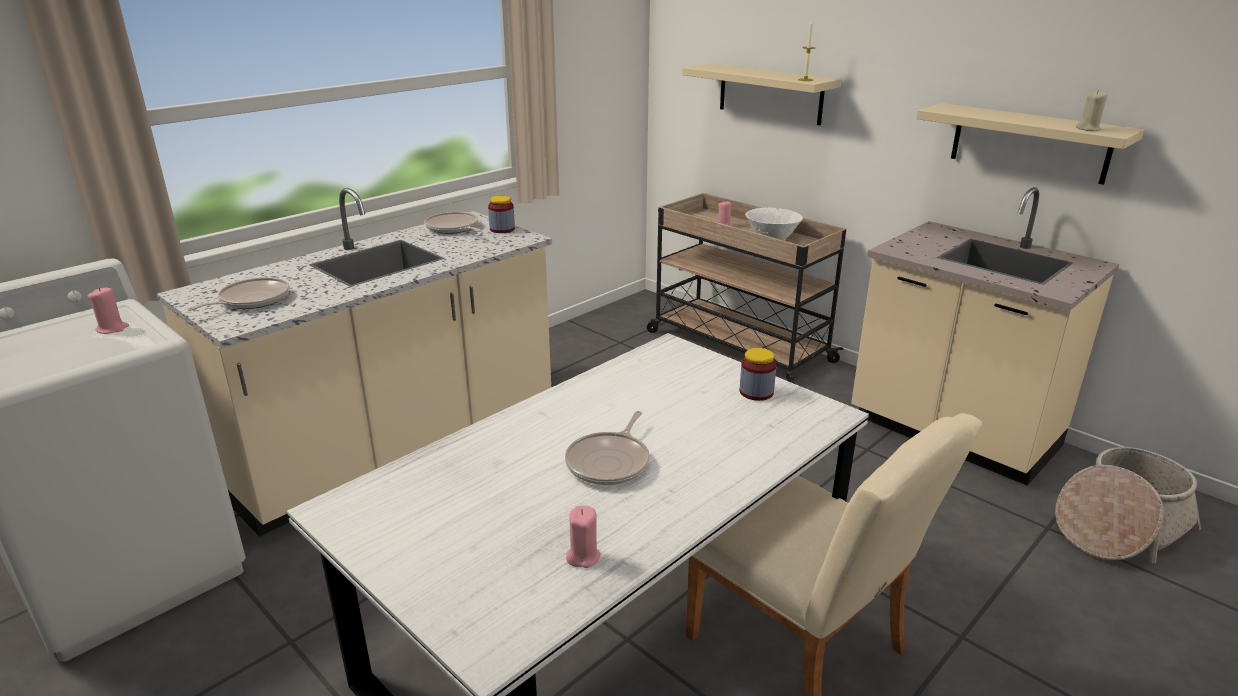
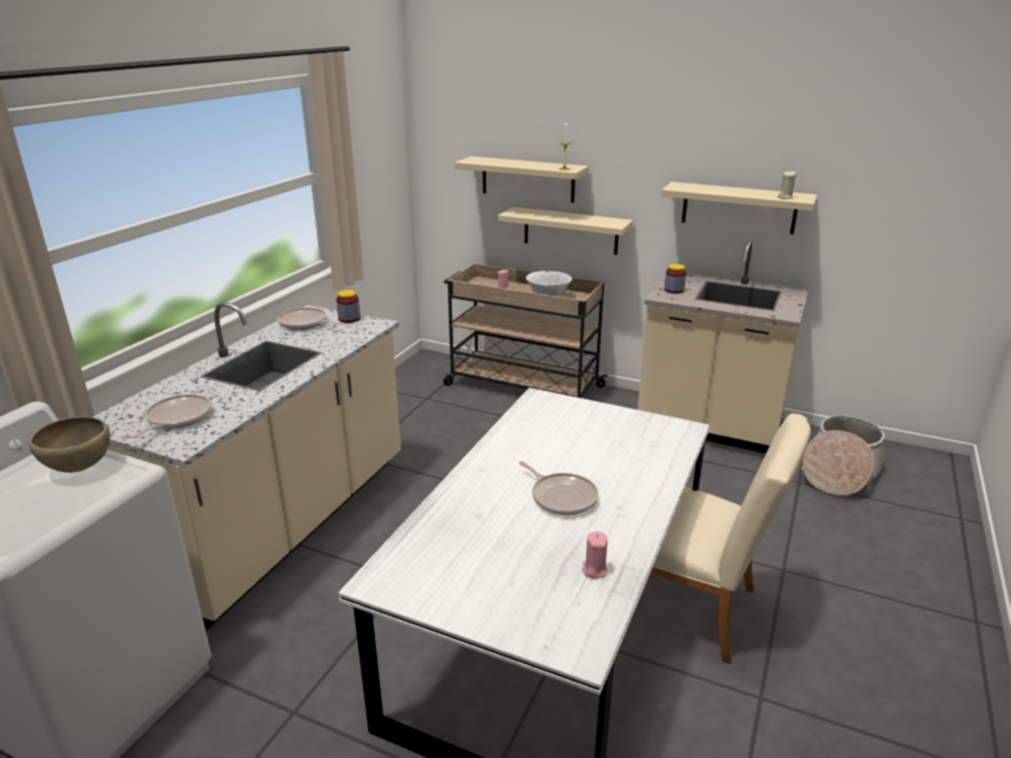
camera: 20 degrees left, 0 degrees up
pink candle [88,287,129,334] -> brown bowl [29,417,110,473]
frying pan [565,411,650,485] -> frying pan turned 45 degrees counterclockwise [519,461,598,515]
jar [740,348,777,401] -> jar moved to [664,264,686,294]
none -> beige shelf [498,207,633,255]

